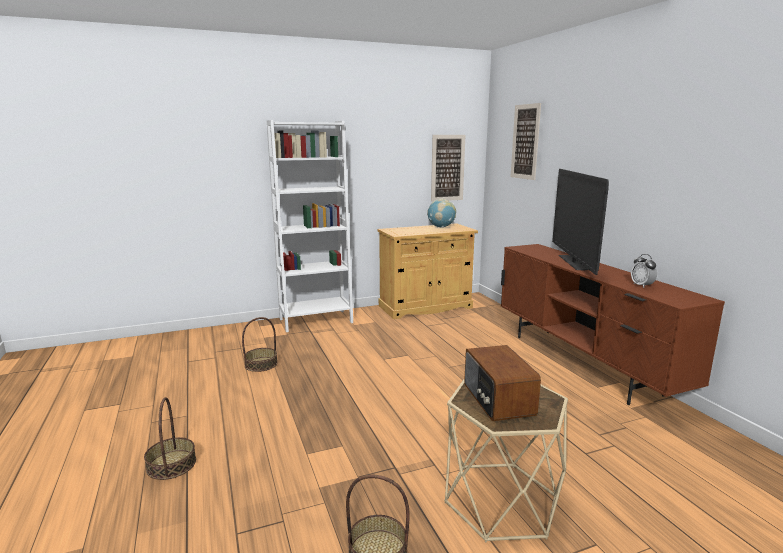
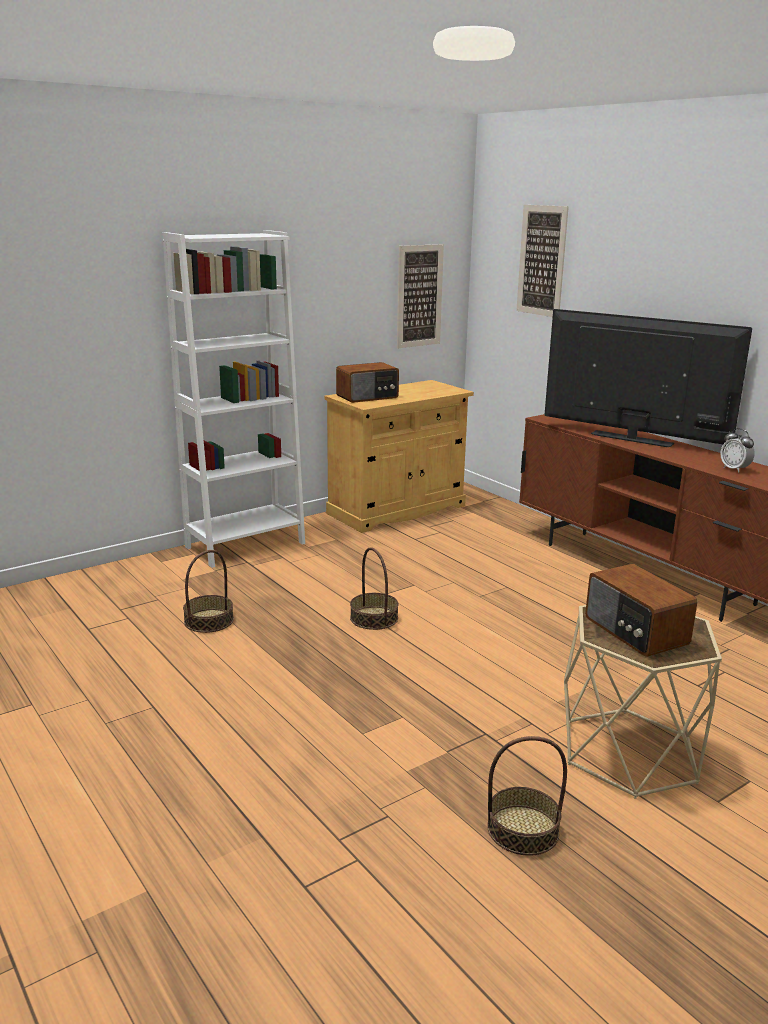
camera: 15 degrees left, 5 degrees up
basket [144,397,196,480] -> basket moved to [350,547,399,630]
globe [427,198,456,227] -> none
television [552,169,609,275] -> television turned 135 degrees clockwise [544,309,752,447]
none -> radio [336,362,399,403]

